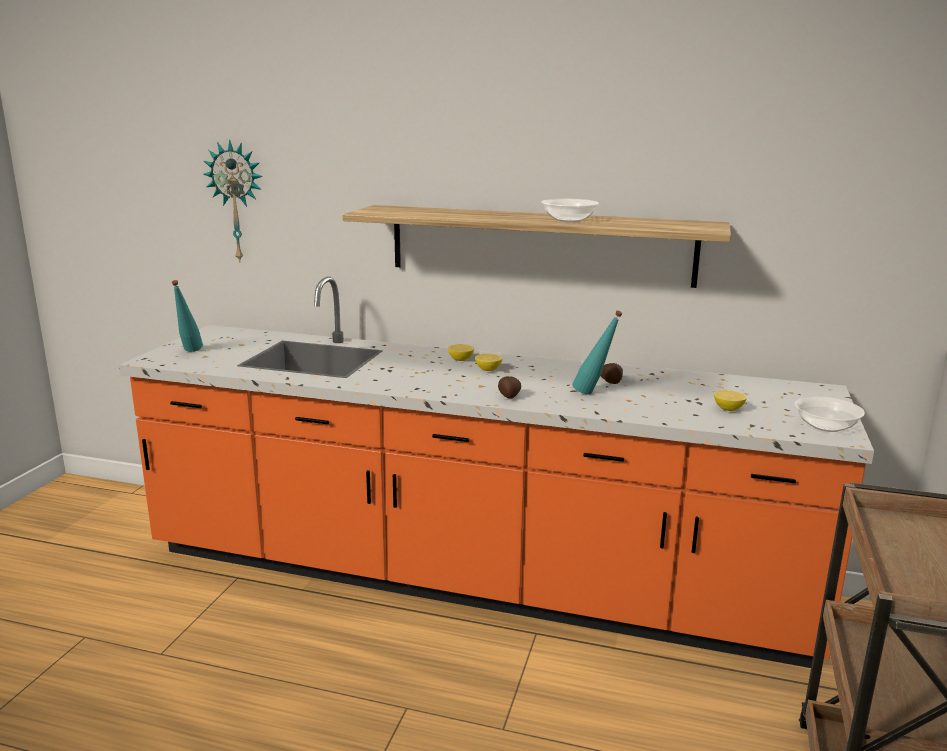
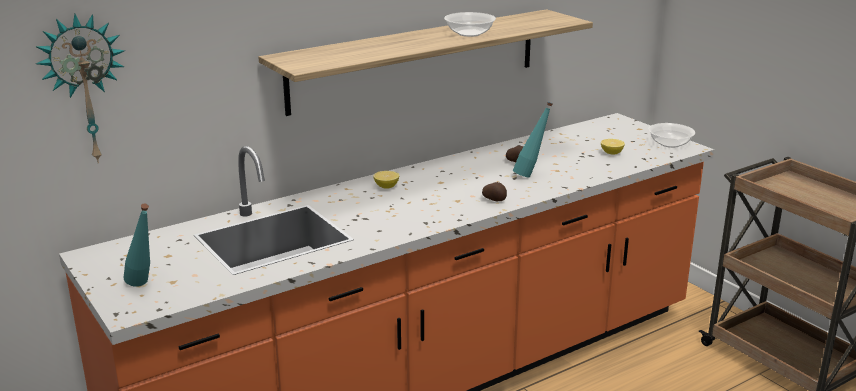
camera: 50 degrees left, 5 degrees up
lemon [475,353,502,371] -> none

